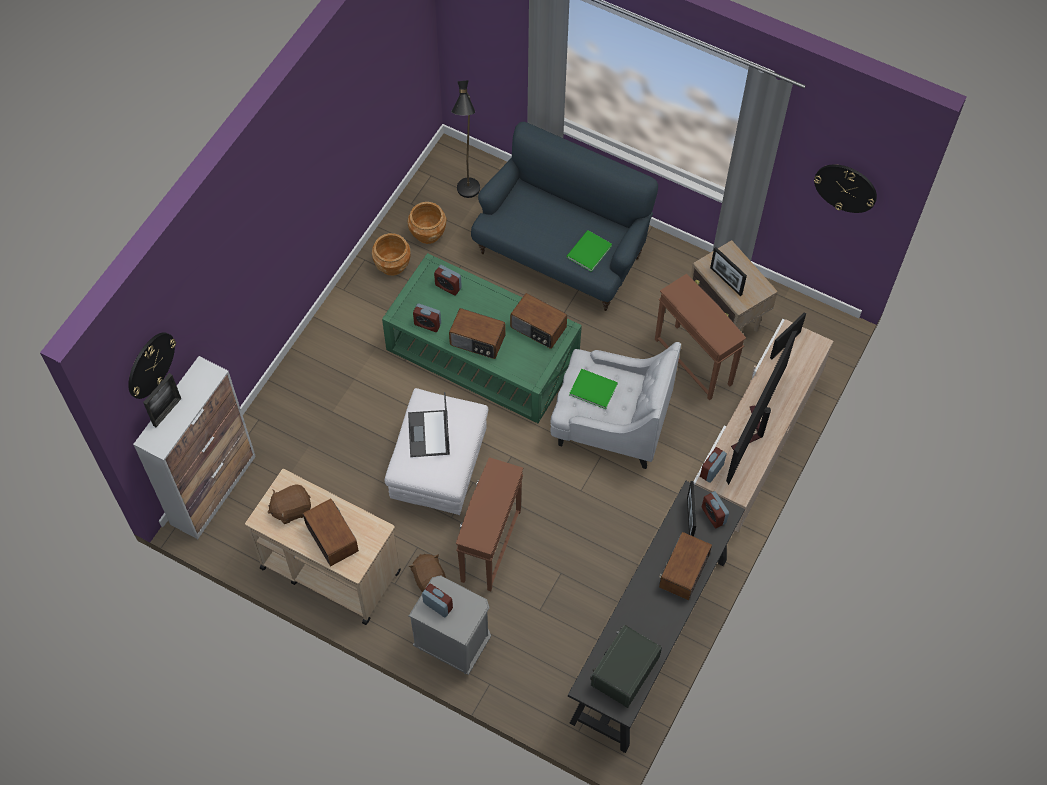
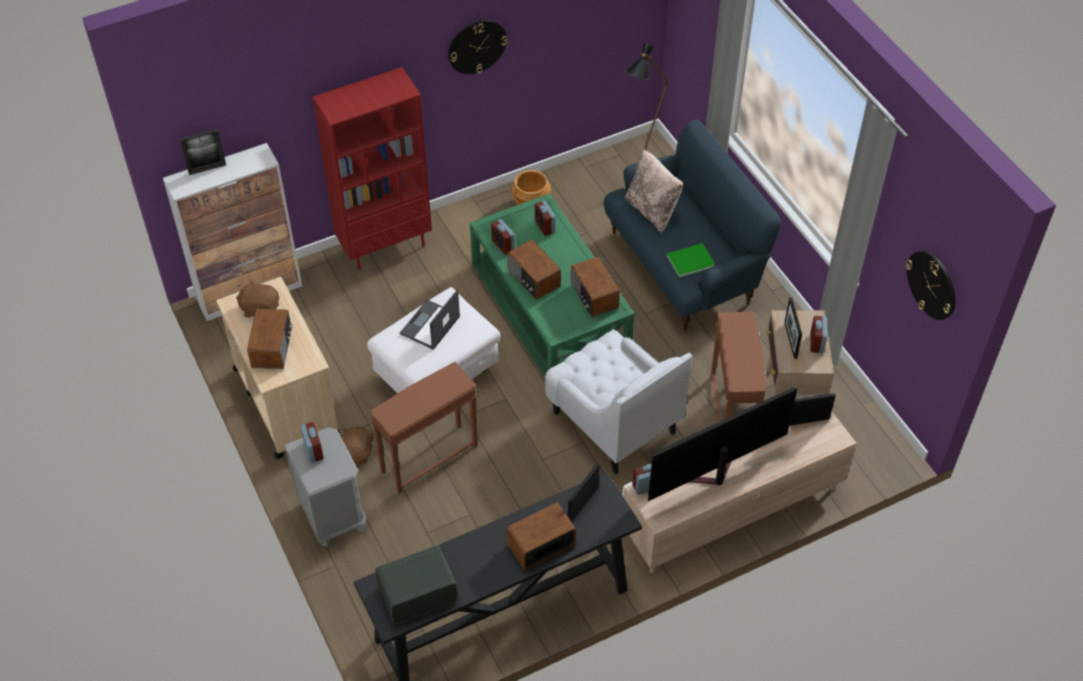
camera: 35 degrees right, 10 degrees down
wall clock [128,332,176,399] -> wall clock moved to [448,20,507,74]
brown planter [407,202,447,244] -> none
green book [569,369,618,409] -> none
alarm clock [702,491,729,528] -> alarm clock moved to [810,316,827,353]
none -> red bookcase [313,67,432,270]
none -> beige pillow [625,149,683,233]

